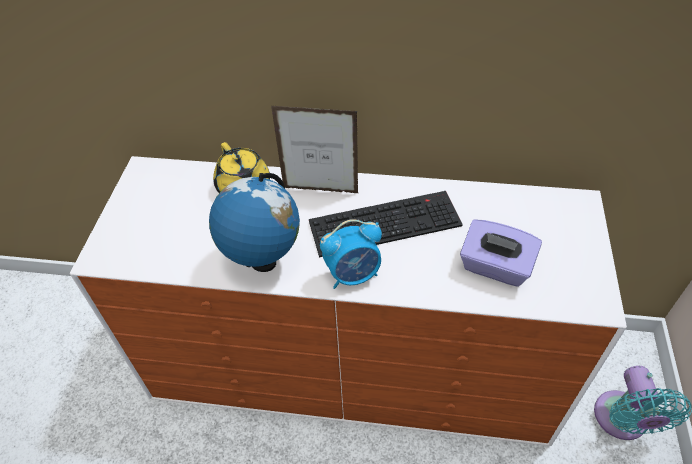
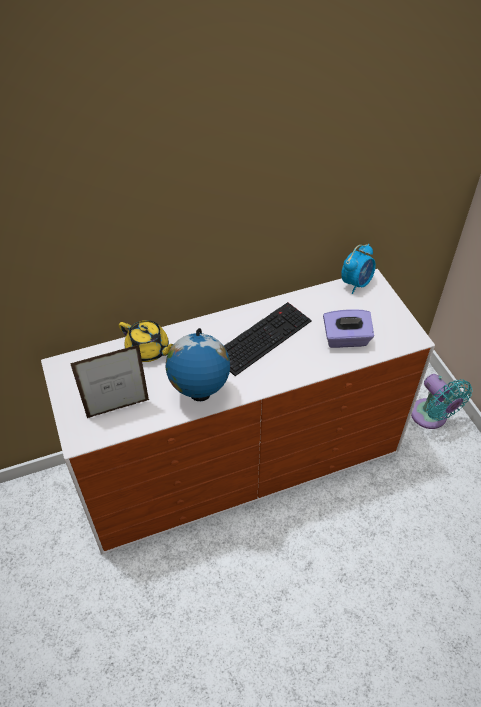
camera: 30 degrees left, 0 degrees up
picture frame [271,106,359,194] -> picture frame moved to [70,345,149,418]
alarm clock [320,219,382,289] -> alarm clock moved to [341,244,376,294]

